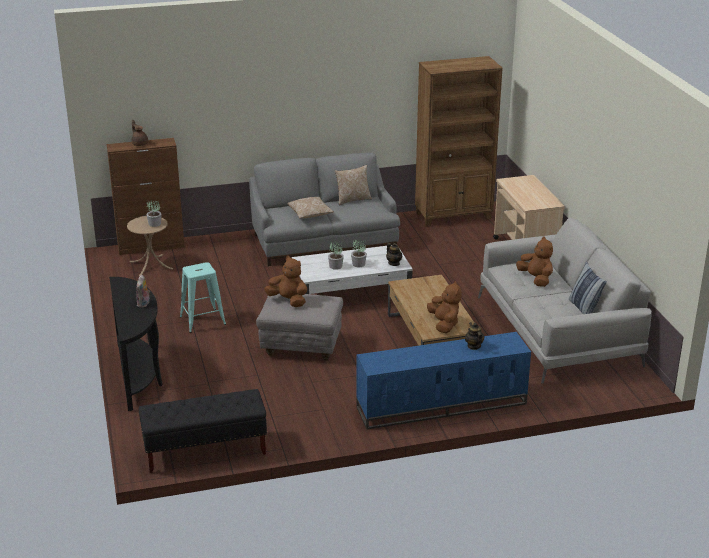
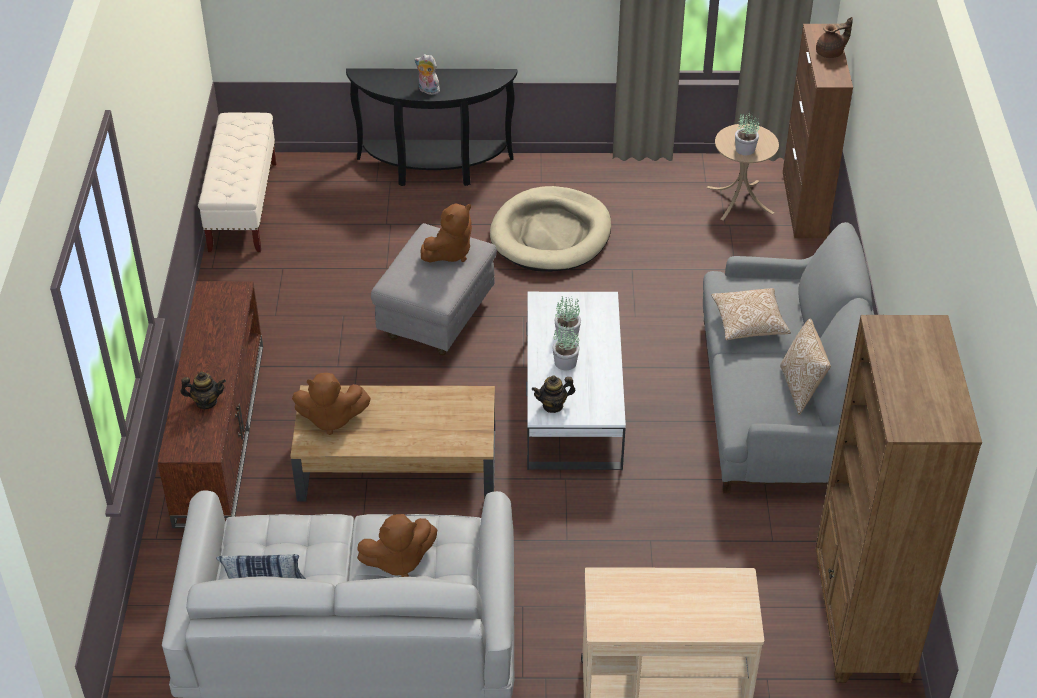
camera: 105 degrees right, 15 degrees up
black bench [139,389,267,473] -> beige bench [198,113,277,252]
turquoise stool [180,262,226,333] -> beige dog bed [490,186,611,272]
blue tv stand [356,332,531,429] -> brown tv stand [158,281,263,528]

